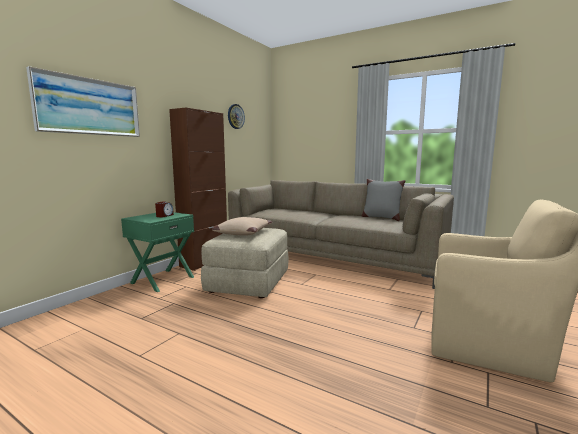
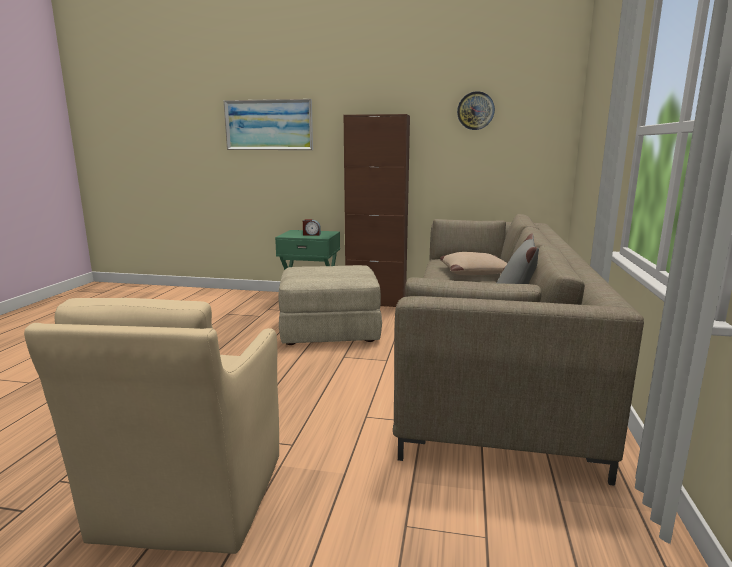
camera: 70 degrees right, 5 degrees up
beige pillow [211,217,272,236] -> beige pillow moved to [440,252,507,275]

